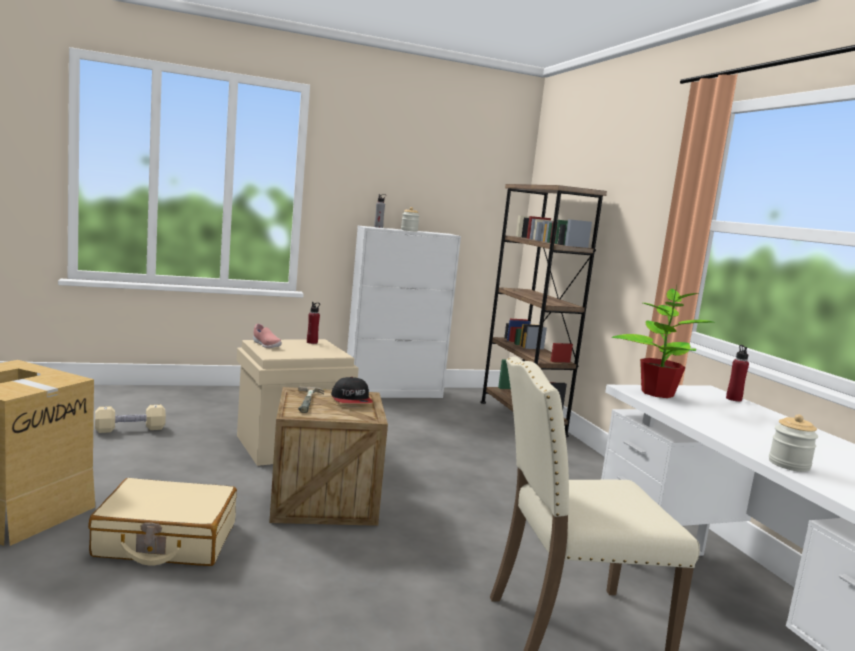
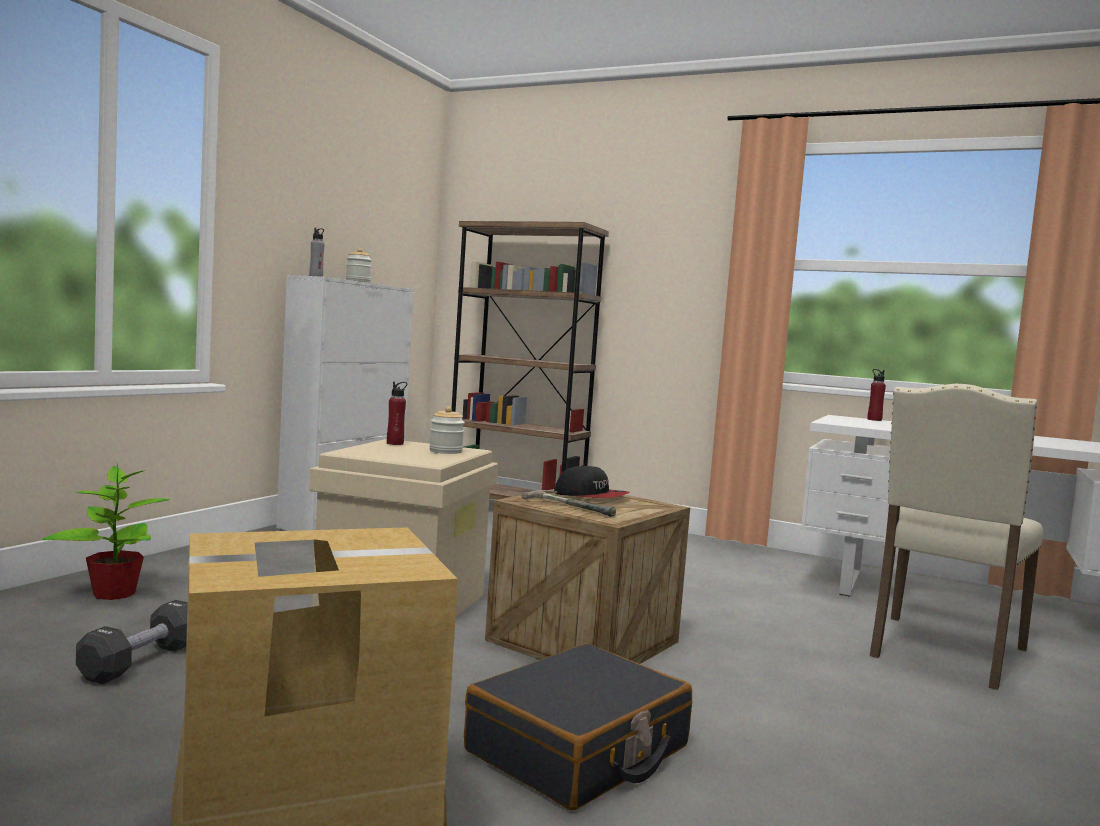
camera: 45 degrees left, 5 degrees down
beige suitcase [88,478,237,566] -> black suitcase [464,643,692,810]
beige dumbbell [95,404,166,433] -> black dumbbell [76,600,188,684]
pink shoe [253,324,282,348] -> none
potted plant [612,289,715,398] -> potted plant moved to [42,464,170,600]
jar [769,414,818,472] -> jar moved to [429,406,465,454]

